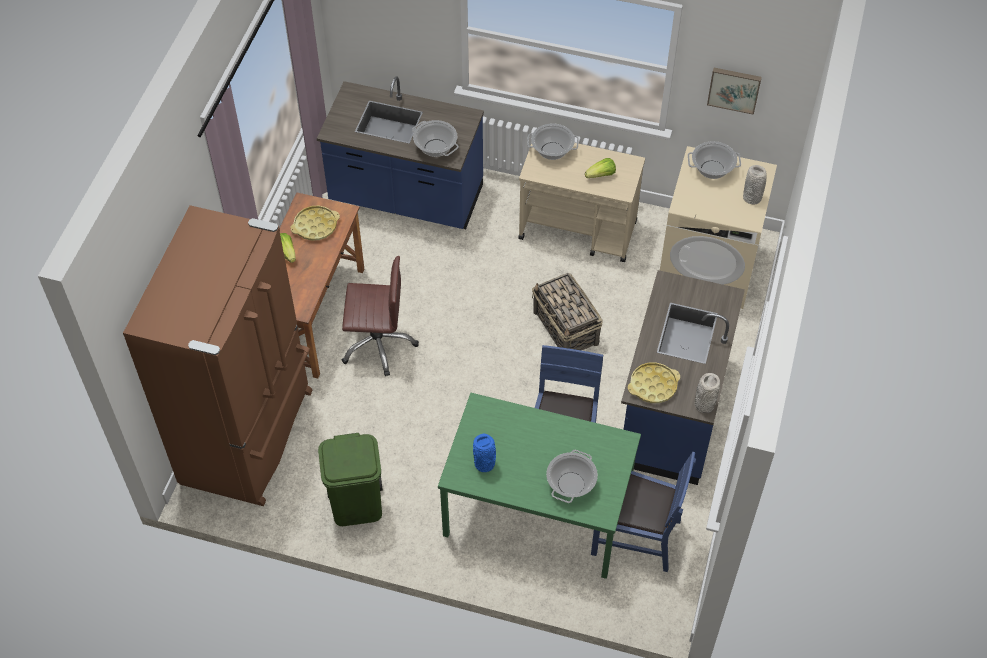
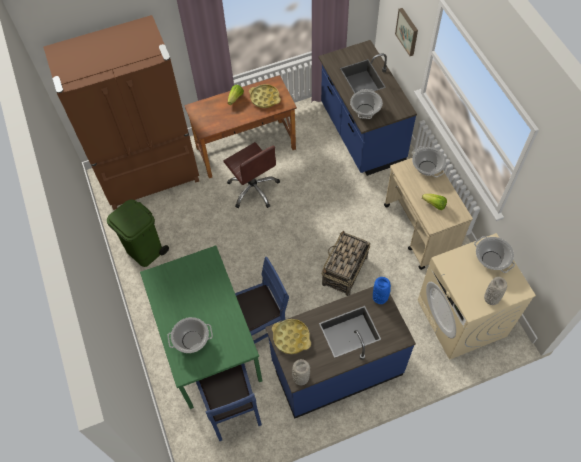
camera: 55 degrees right, 5 degrees up
blue vase [473,434,496,472] -> blue vase moved to [373,277,391,304]
picture [707,68,762,115] -> picture moved to [395,8,418,56]

